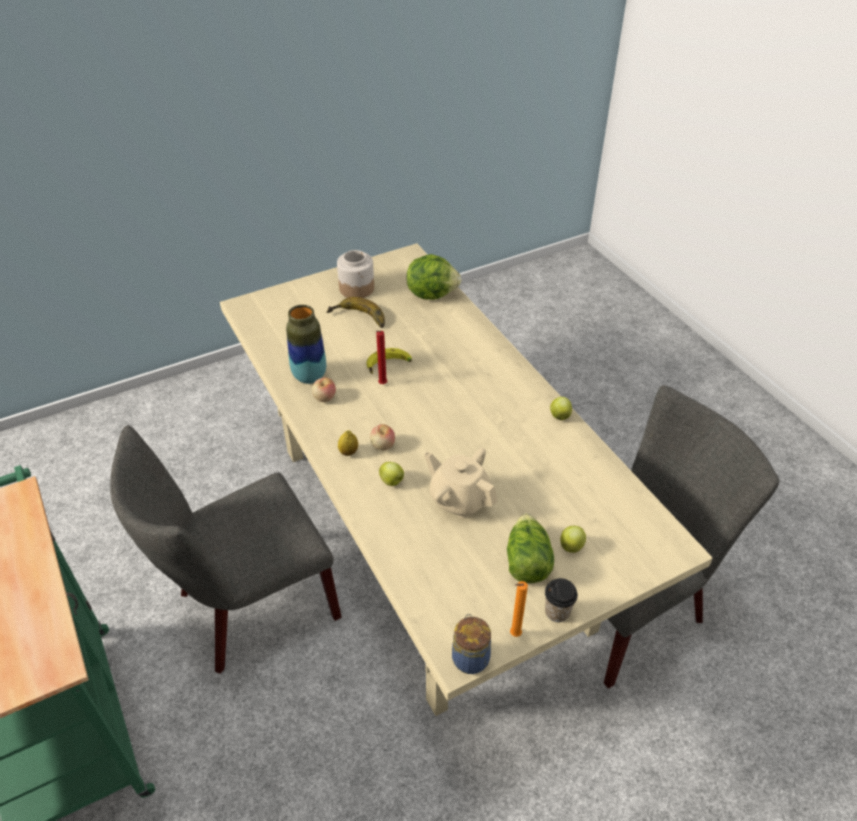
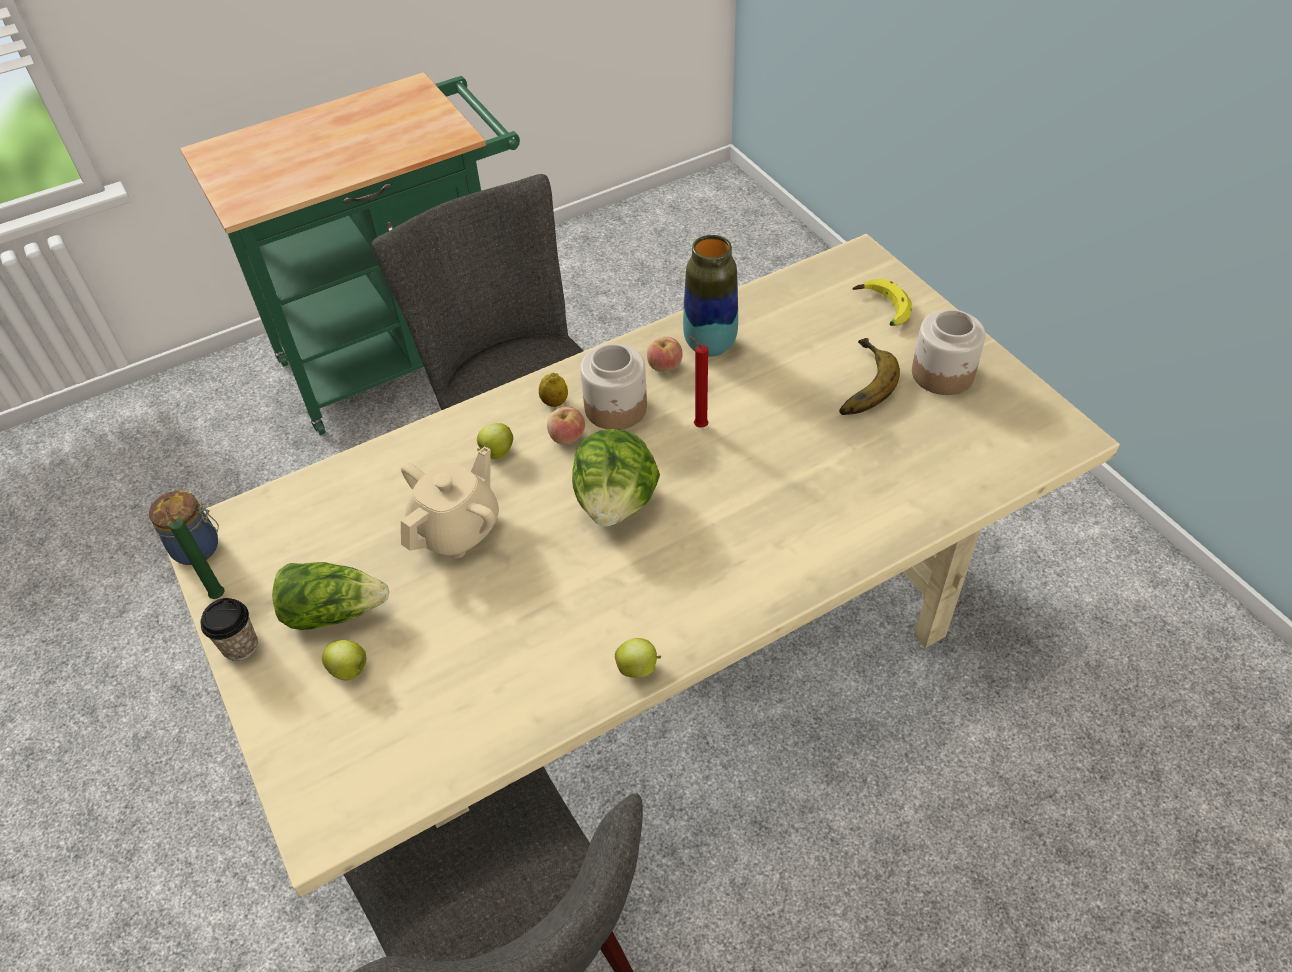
camera: 90 degrees right, 5 degrees up
banana [366,348,412,374] -> banana moved to [852,279,912,326]
lettuce [407,254,462,300] -> lettuce moved to [572,429,660,527]
orange candle [510,581,528,637] -> green candle [165,506,225,599]
none -> jar [580,344,647,430]

